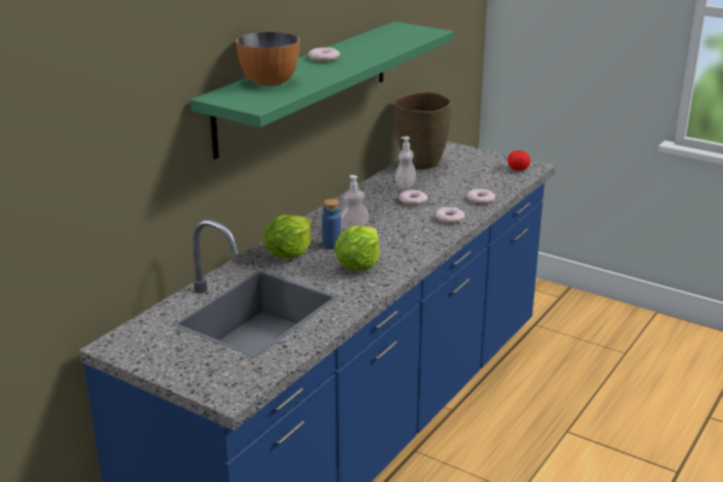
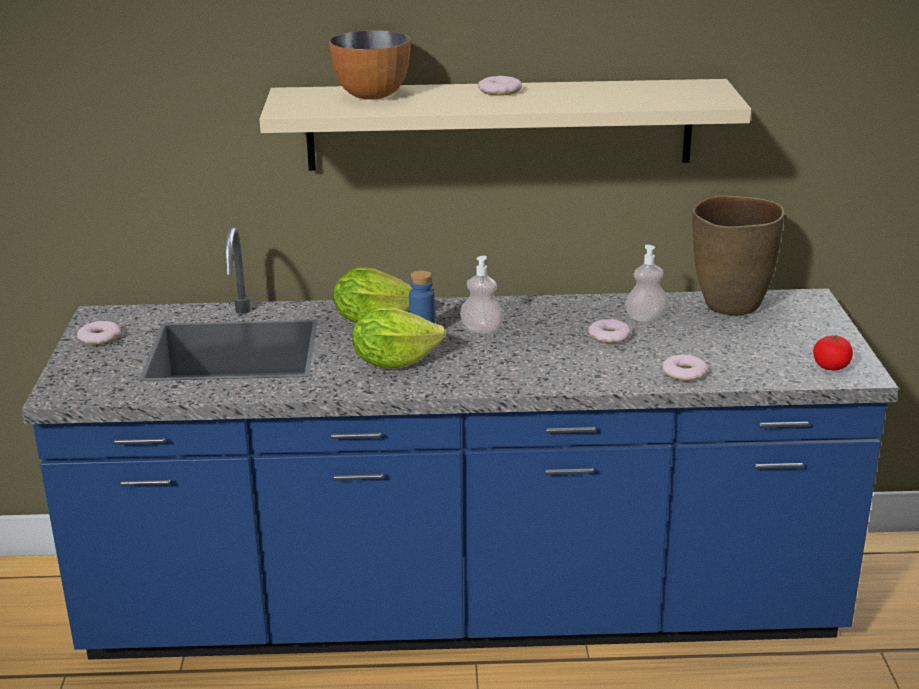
camera: 55 degrees right, 0 degrees up
green shelf [191,22,454,159] -> beige shelf [260,79,751,171]
donut [435,207,465,224] -> donut moved to [77,321,121,345]

